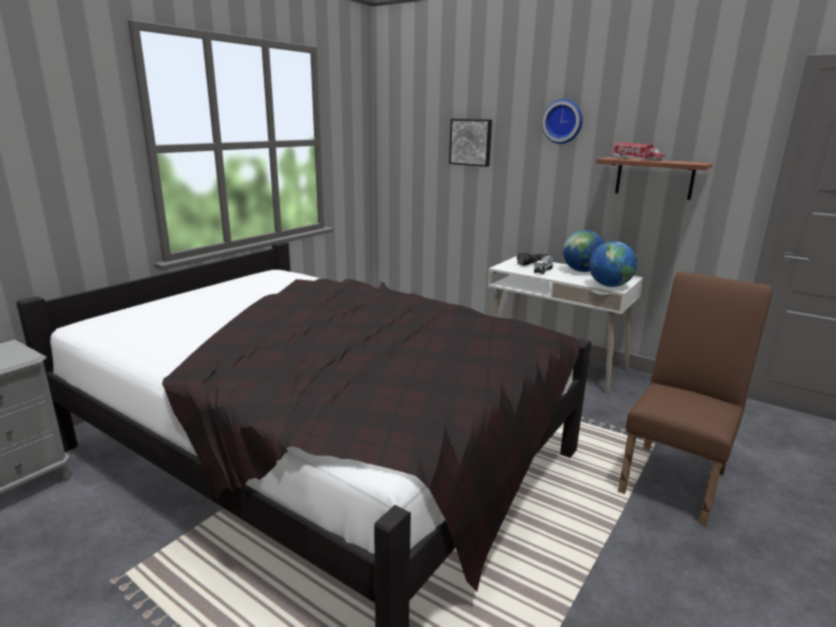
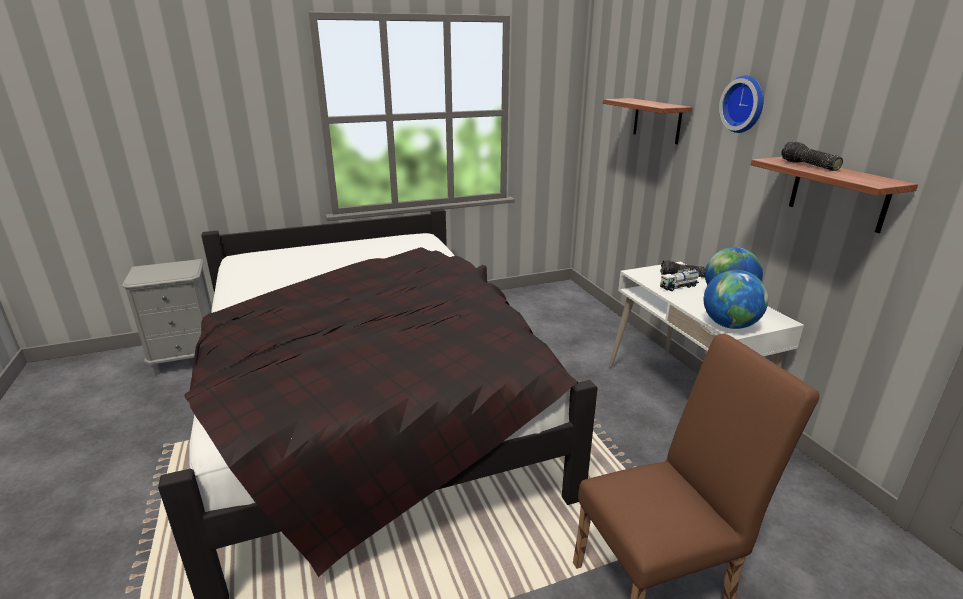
camera: 35 degrees right, 5 degrees up
picture [449,119,492,167] -> shelf [603,98,693,144]
toy truck [612,143,665,161] -> flashlight [781,141,843,171]

